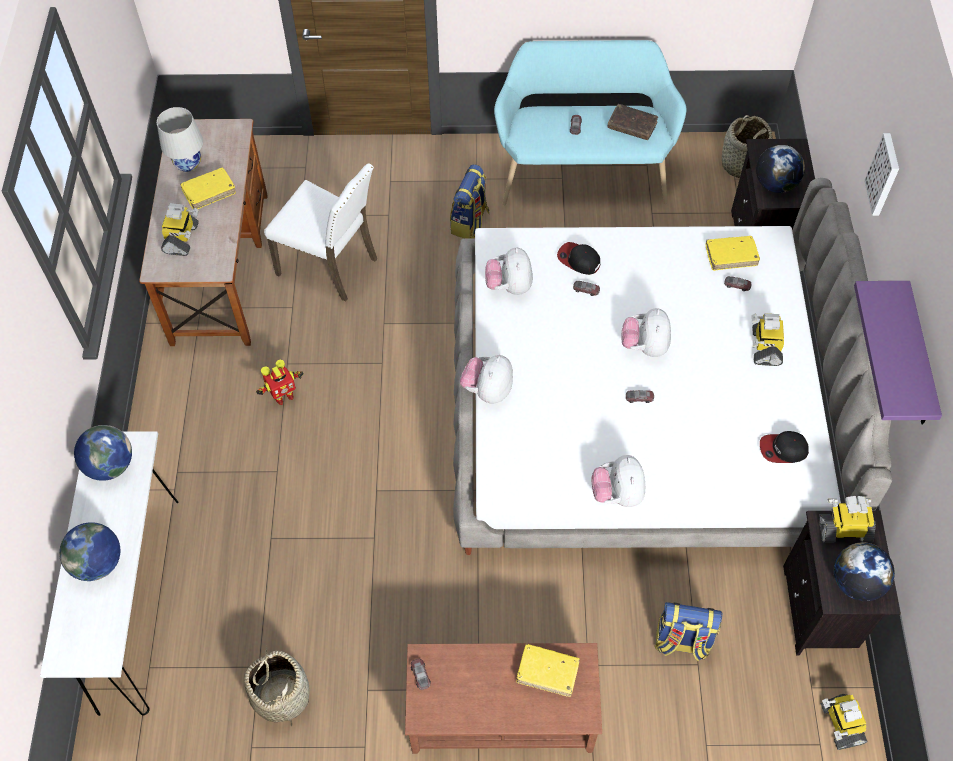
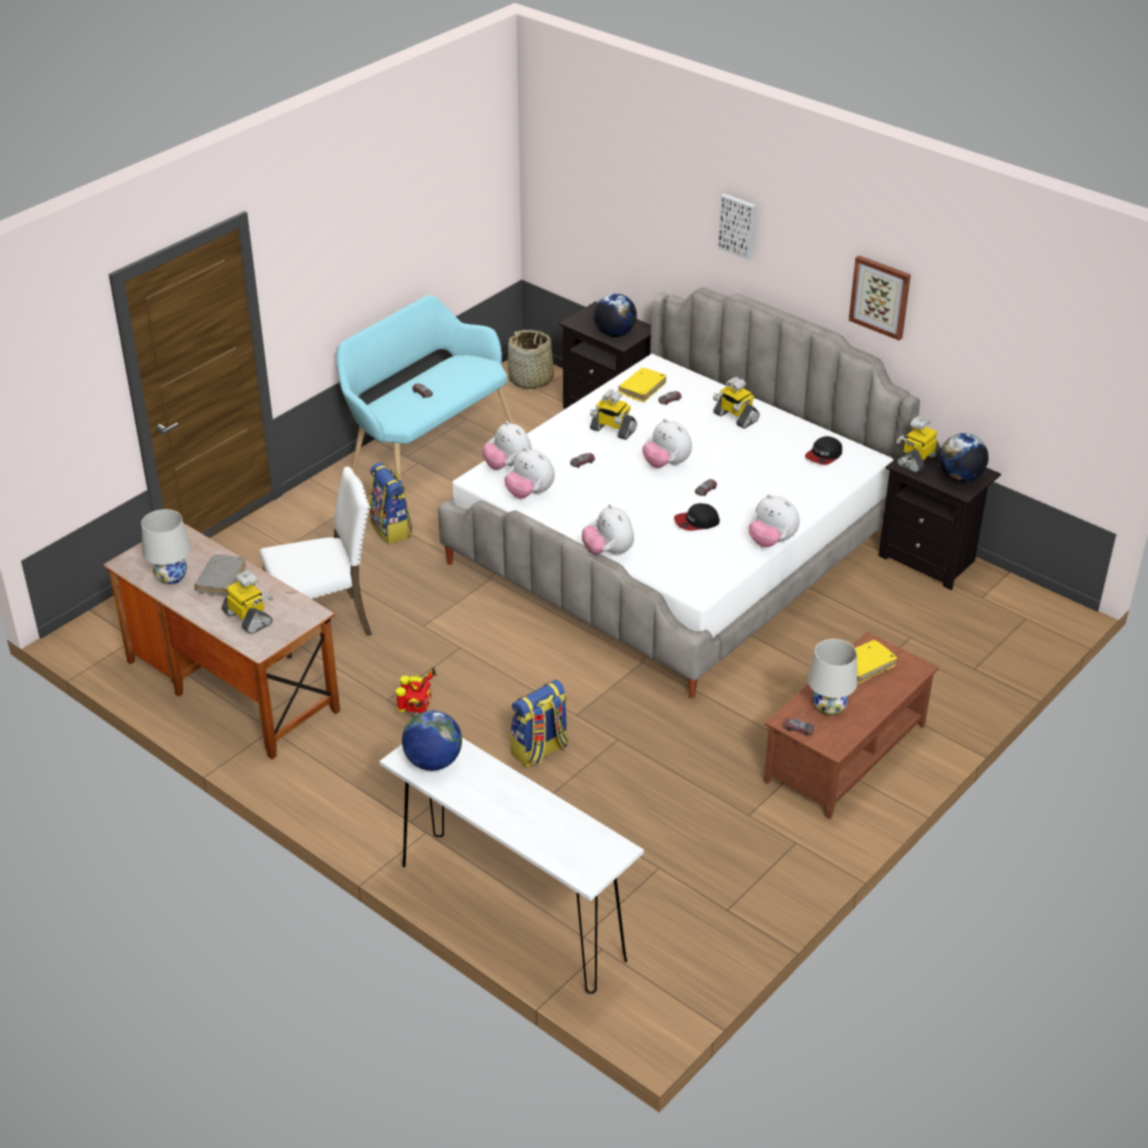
camera: 50 degrees left, 20 degrees down
globe [59,522,120,581] -> none
yellow book [180,168,236,209] -> grey book [194,554,246,597]
basket [244,647,310,726] -> none
cap [557,242,600,275] -> cap moved to [674,503,720,530]
brown book [608,104,658,140] -> none
backpack [654,602,723,661] -> backpack moved to [510,680,568,768]
toy robot [821,694,867,750] -> toy robot moved to [590,390,637,440]
purple shelf [854,281,942,424] -> picture [849,255,911,340]
none -> plush toy [482,421,532,470]
none -> white table lamp [807,639,857,716]

